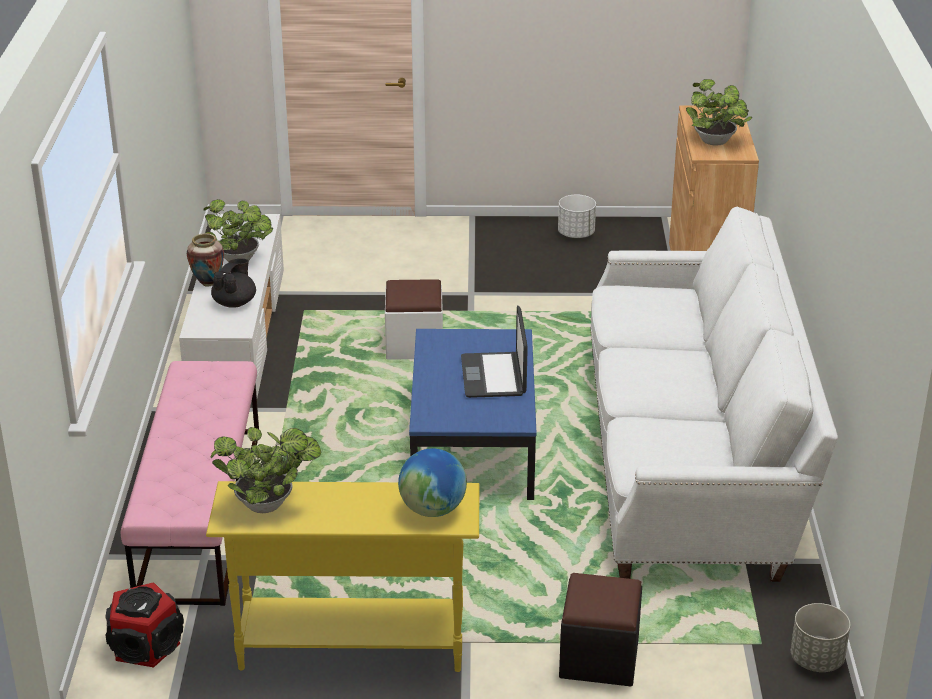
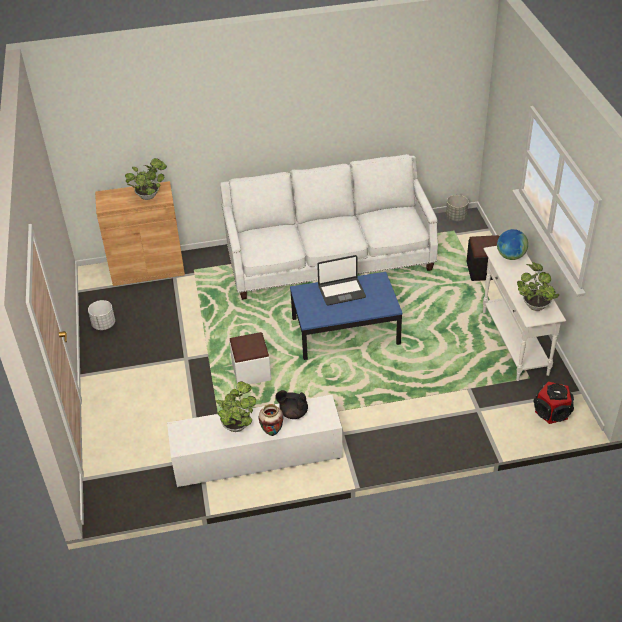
camera: 100 degrees left, 10 degrees up
pink bench [120,361,259,606] -> none
yellow console table [206,481,479,672] -> white console table [483,246,566,381]

